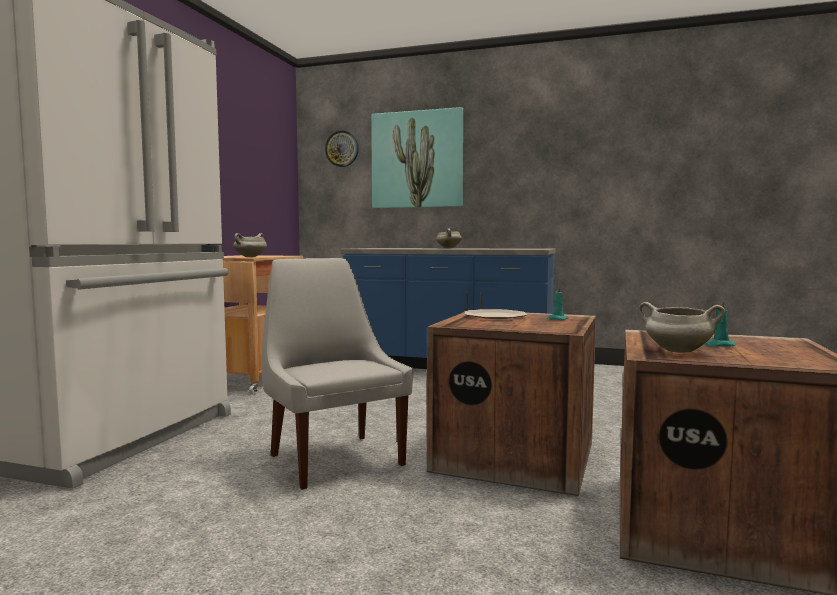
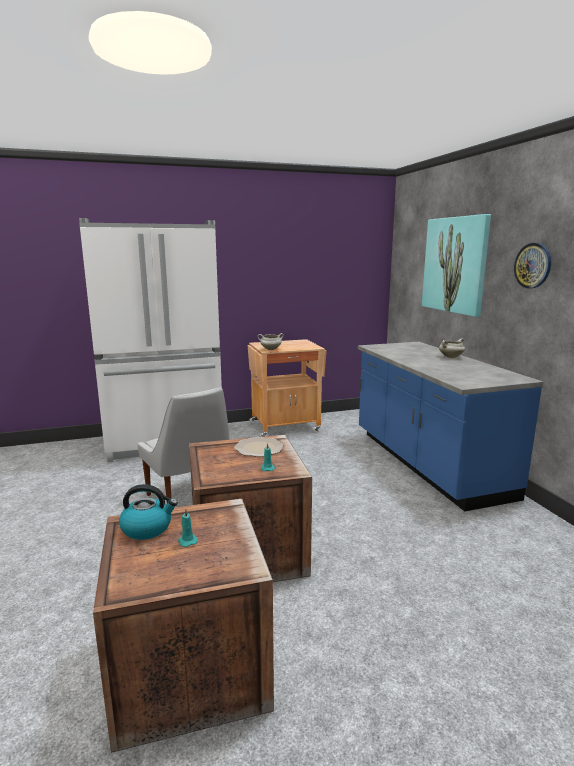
camera: 55 degrees right, 10 degrees up
white chair [262,258,413,490] -> white chair turned 120 degrees clockwise [137,387,229,504]
wall clock [325,130,359,167] -> wall clock moved to [514,243,551,289]
white cooking pot [638,302,725,353] -> kettle [119,484,178,540]

